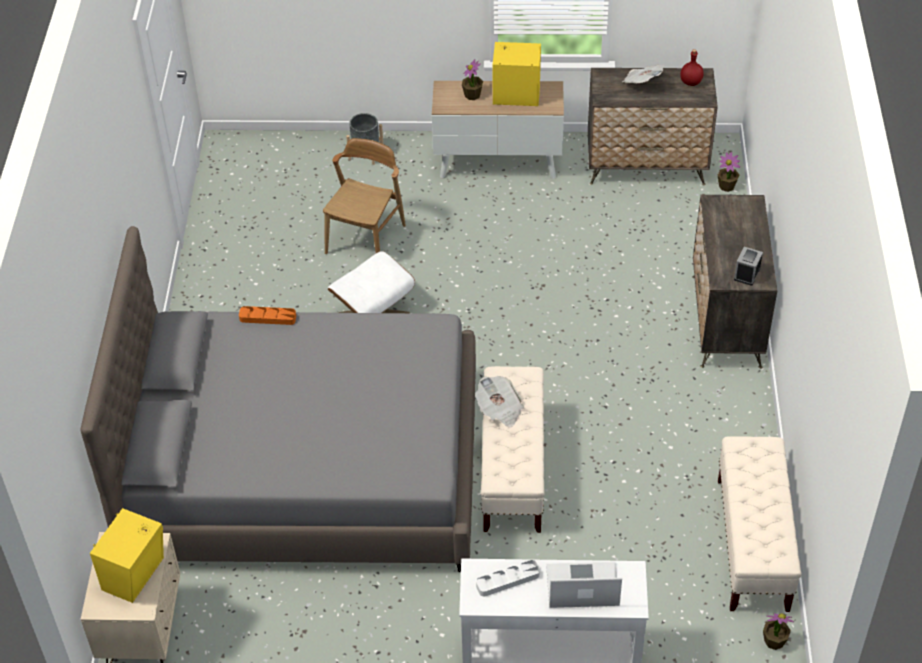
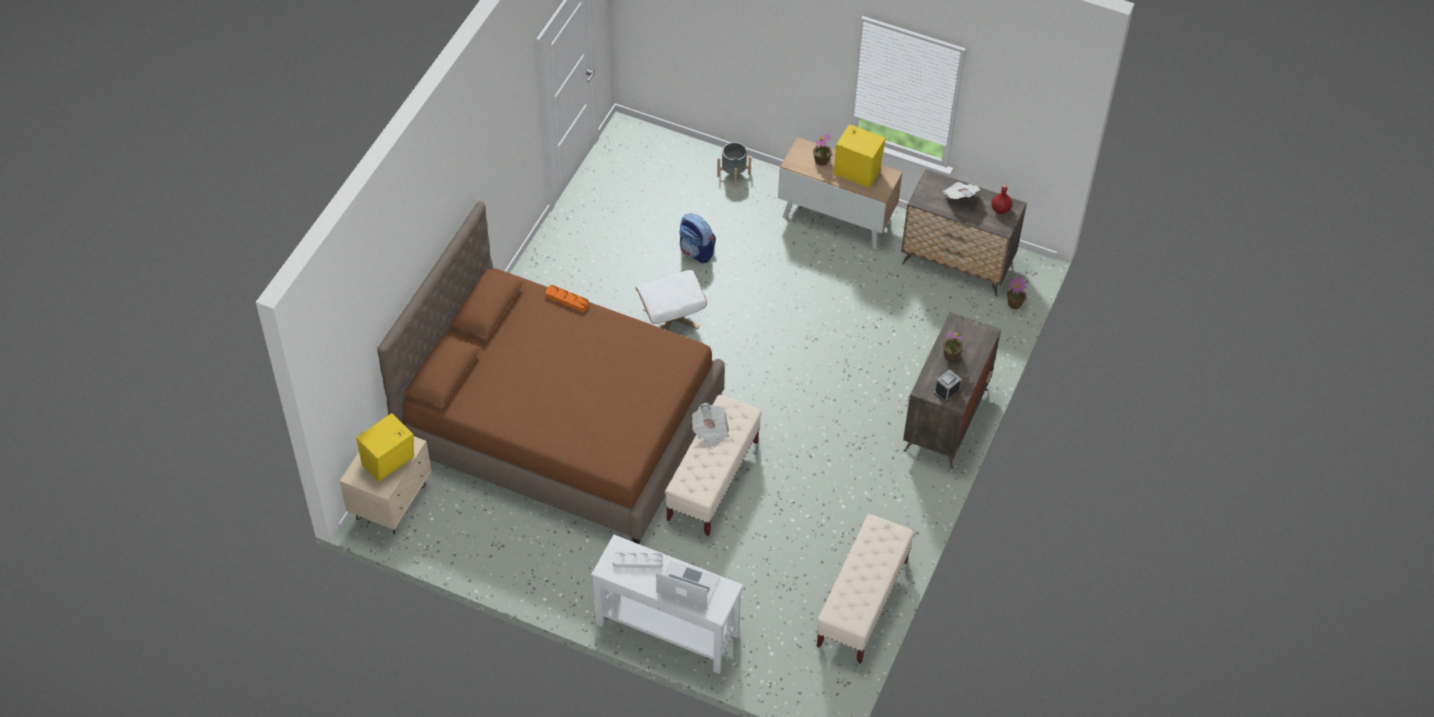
camera: 20 degrees right, 5 degrees up
grey bed [81,226,476,572] -> brown bed [377,201,725,544]
brown chair [323,138,406,254] -> backpack [679,213,716,263]
potted plant [763,613,794,650] -> potted plant moved to [943,332,965,361]

